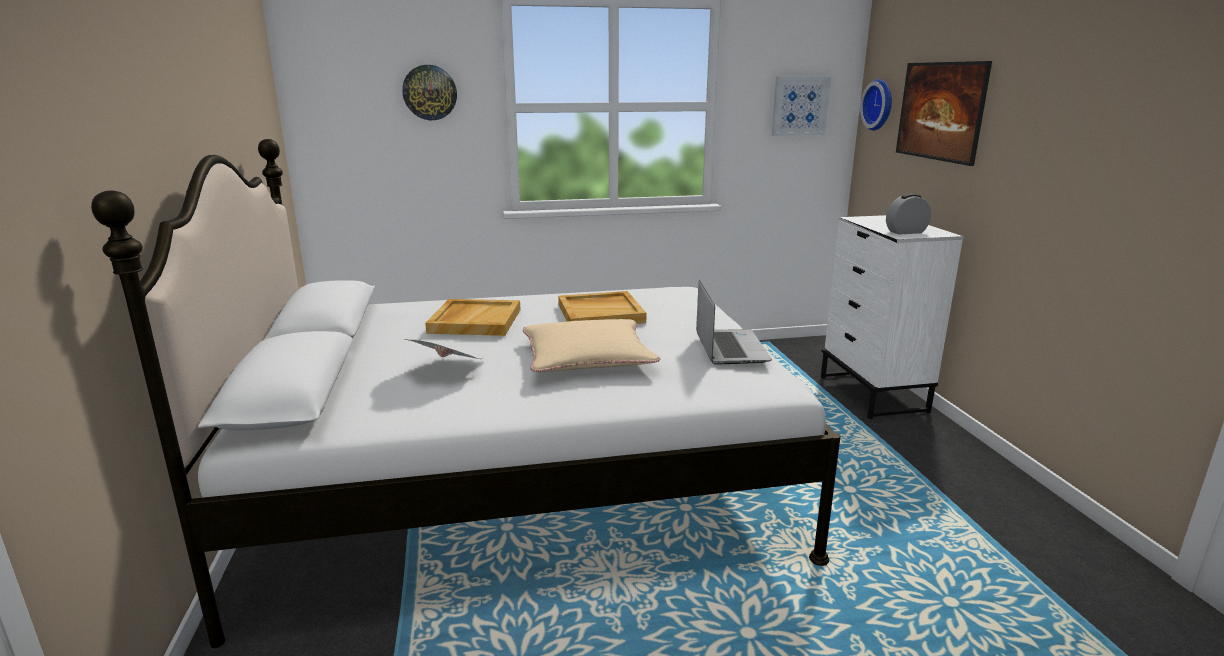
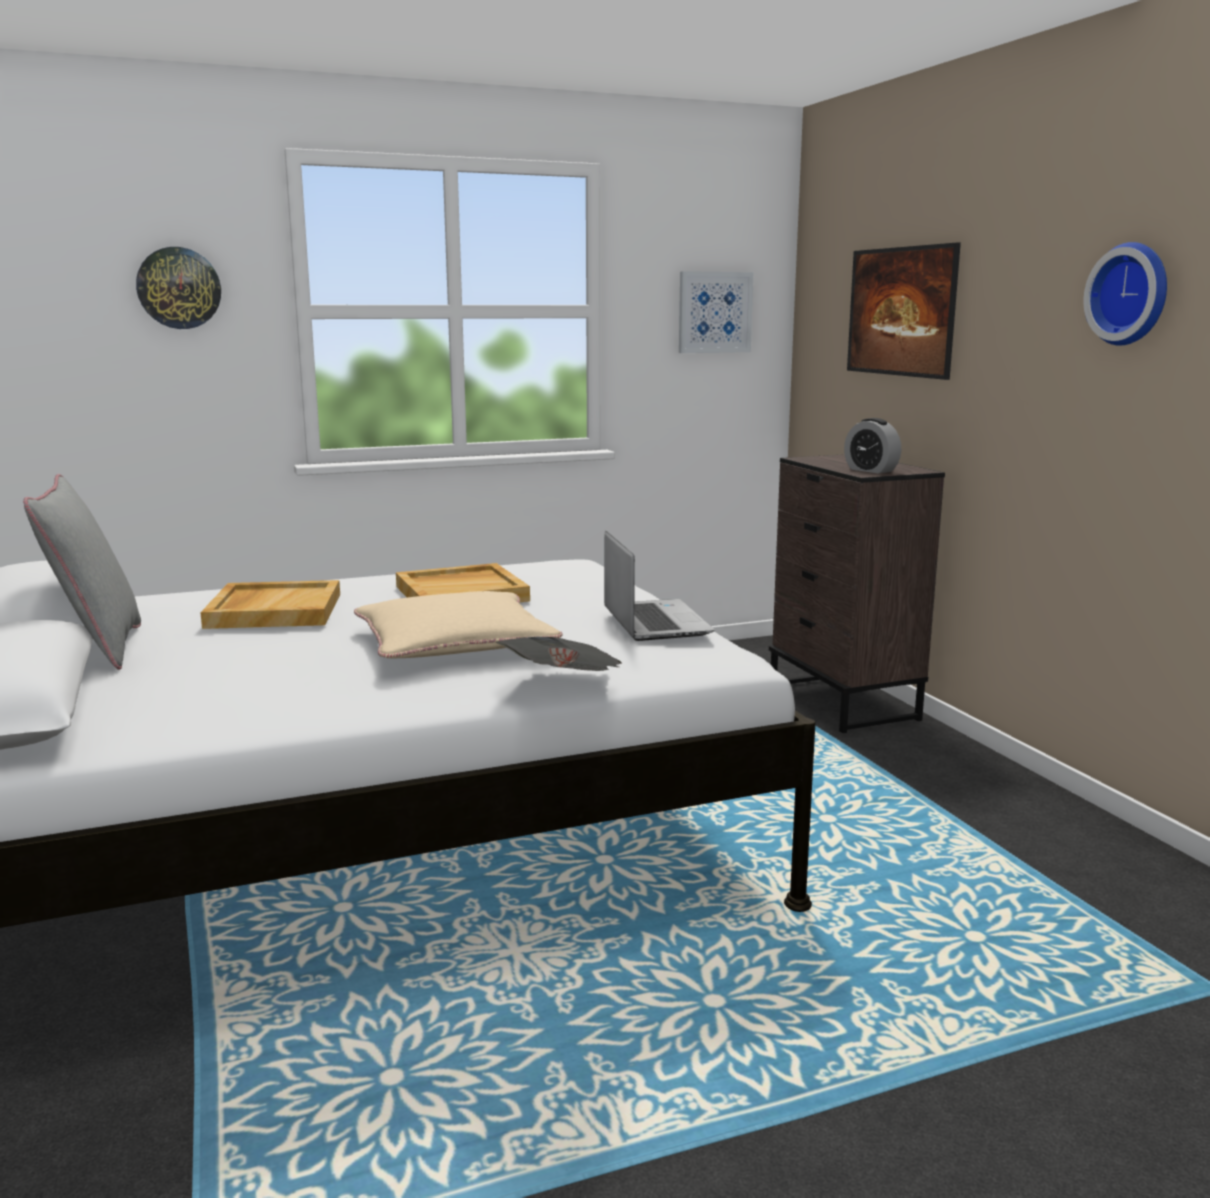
camera: 10 degrees left, 5 degrees down
newspaper [401,339,485,359] -> newspaper moved to [496,637,621,671]
white dresser [821,215,964,419] -> brown dresser [769,454,945,733]
wall clock [860,79,892,131] -> wall clock moved to [1083,242,1167,346]
alarm clock [886,194,931,235] -> alarm clock turned 105 degrees counterclockwise [844,418,901,474]
none -> grey pillow [23,474,141,670]

